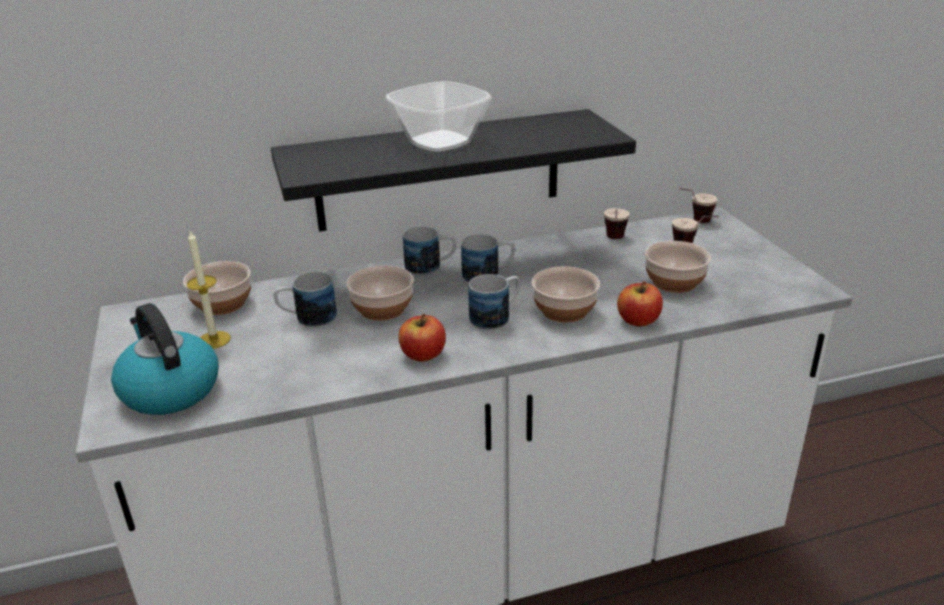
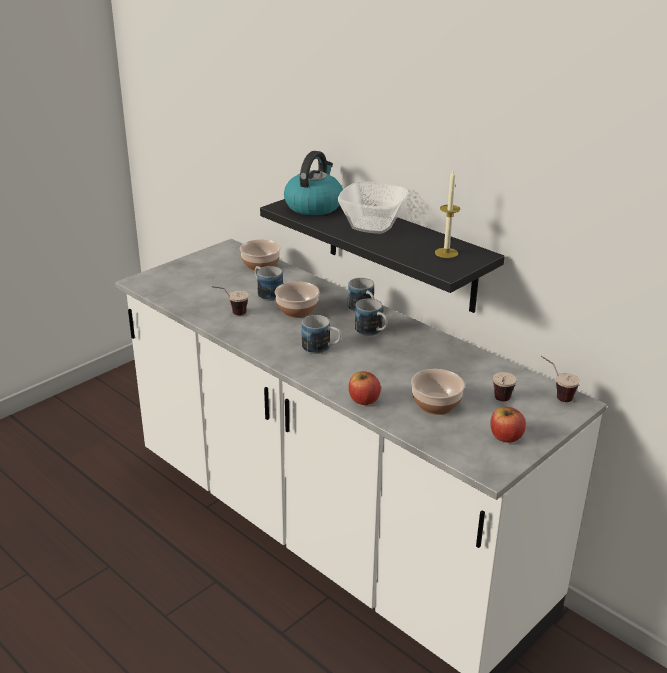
camera: 60 degrees right, 0 degrees up
kettle [111,303,218,415] -> kettle moved to [284,151,343,215]
candle [187,231,231,349] -> candle moved to [435,170,460,258]
apple [398,314,446,362] -> apple moved to [490,407,526,443]
bowl [532,266,600,322] -> none
cup [604,208,630,239] -> cup moved to [211,286,249,315]

